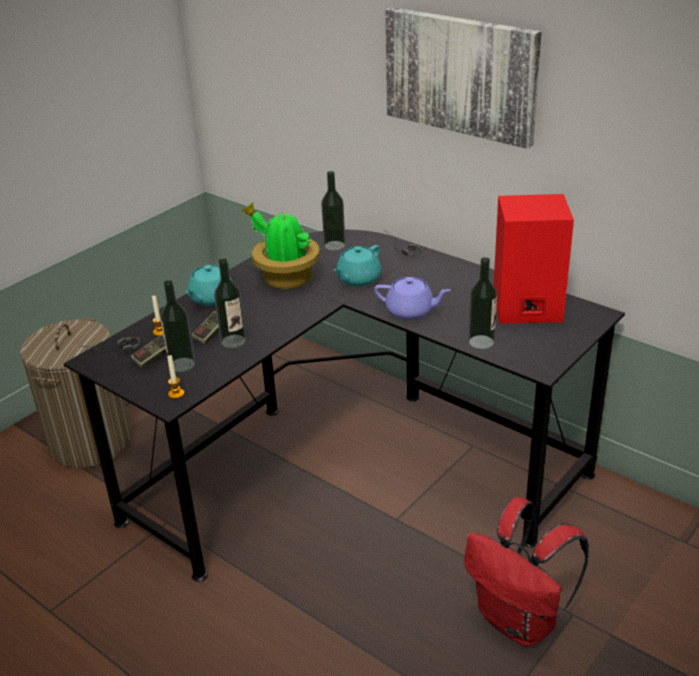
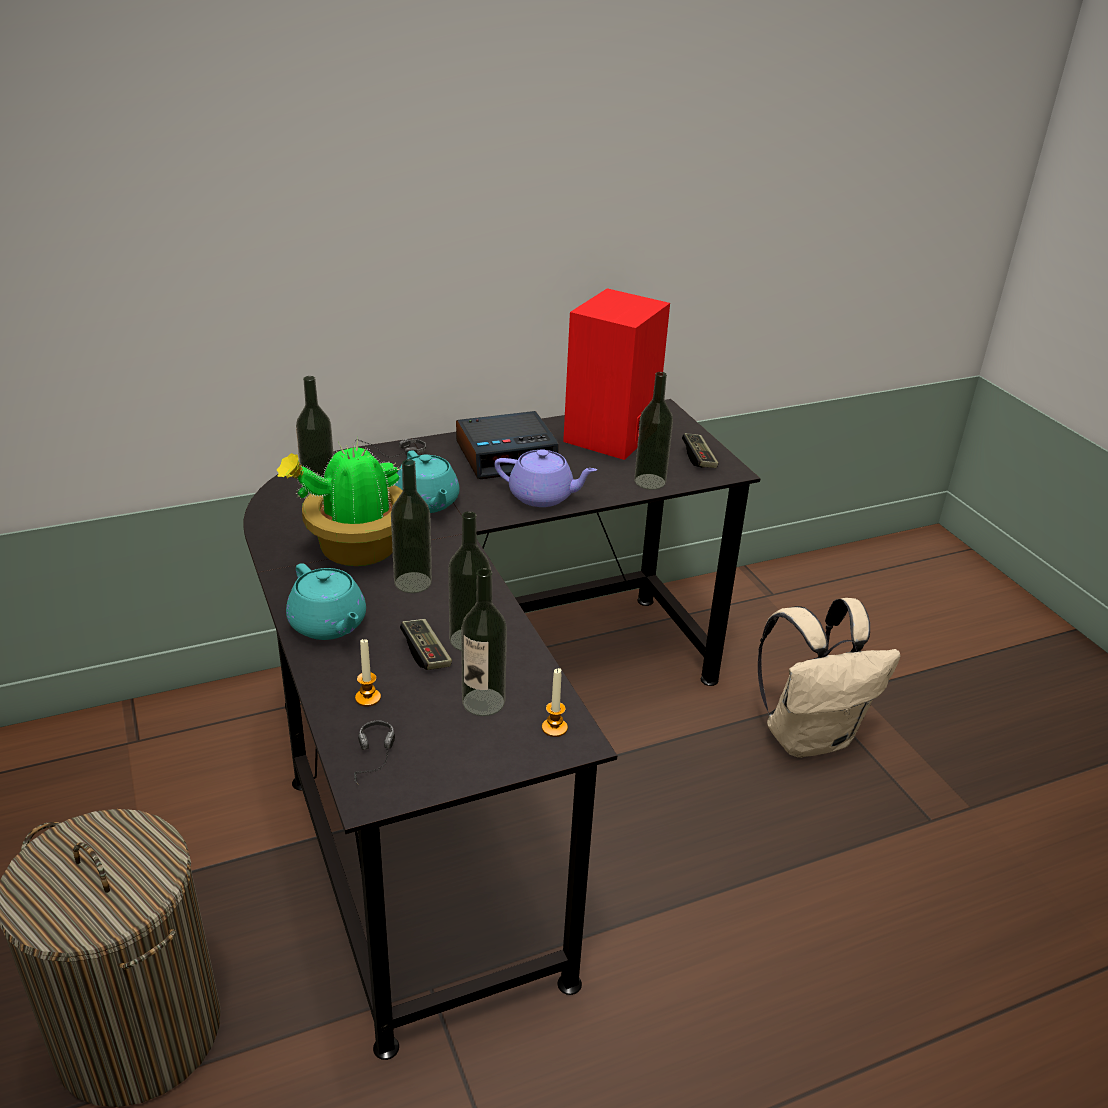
camera: 65 degrees left, 0 degrees up
game controller [131,334,166,368] -> game controller moved to [682,433,719,468]
purple teapot [374,277,451,320] -> purple teapot turned 60 degrees clockwise [495,449,597,507]
picture [385,7,542,149] -> none
red backpack [464,497,589,647] -> beige backpack [758,598,901,758]
none -> bottle [391,459,432,593]
none -> alarm clock [456,411,559,479]

